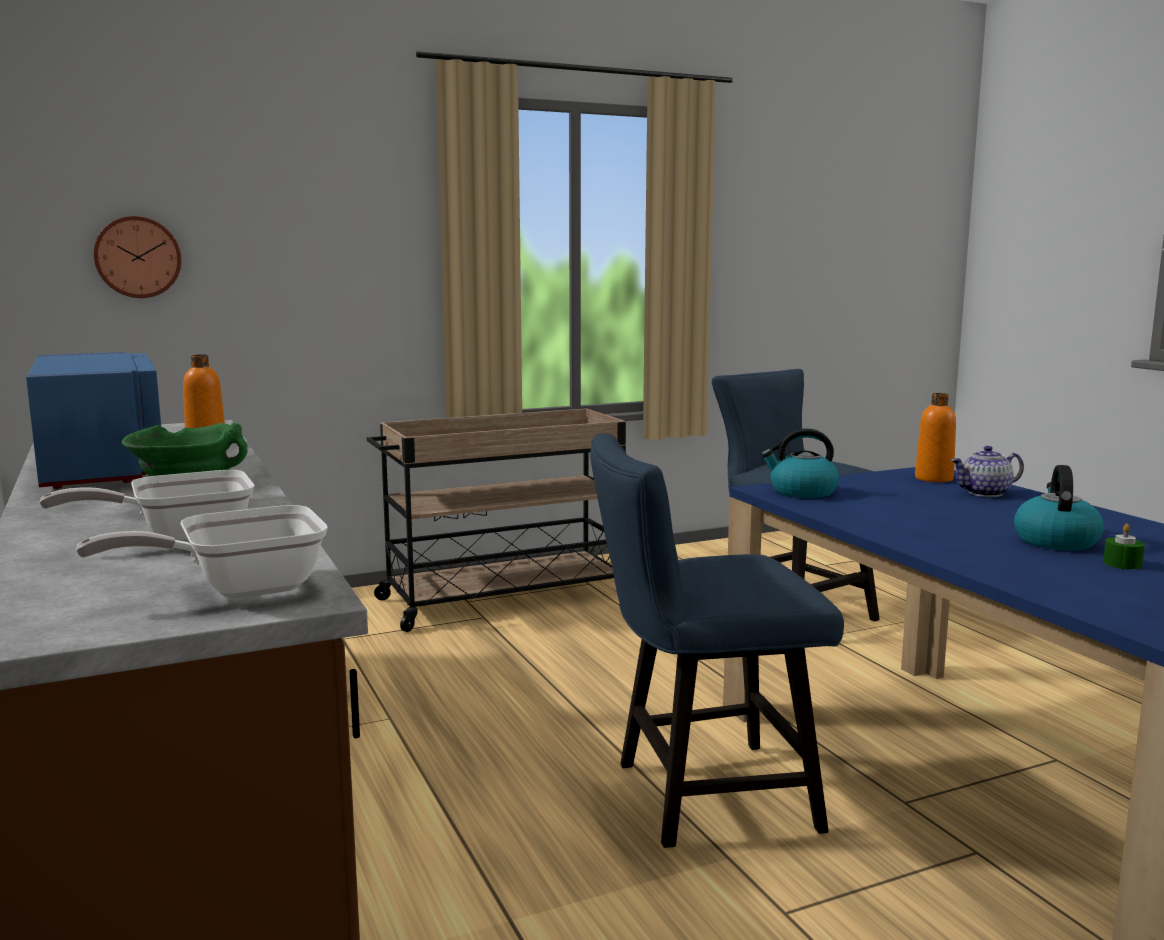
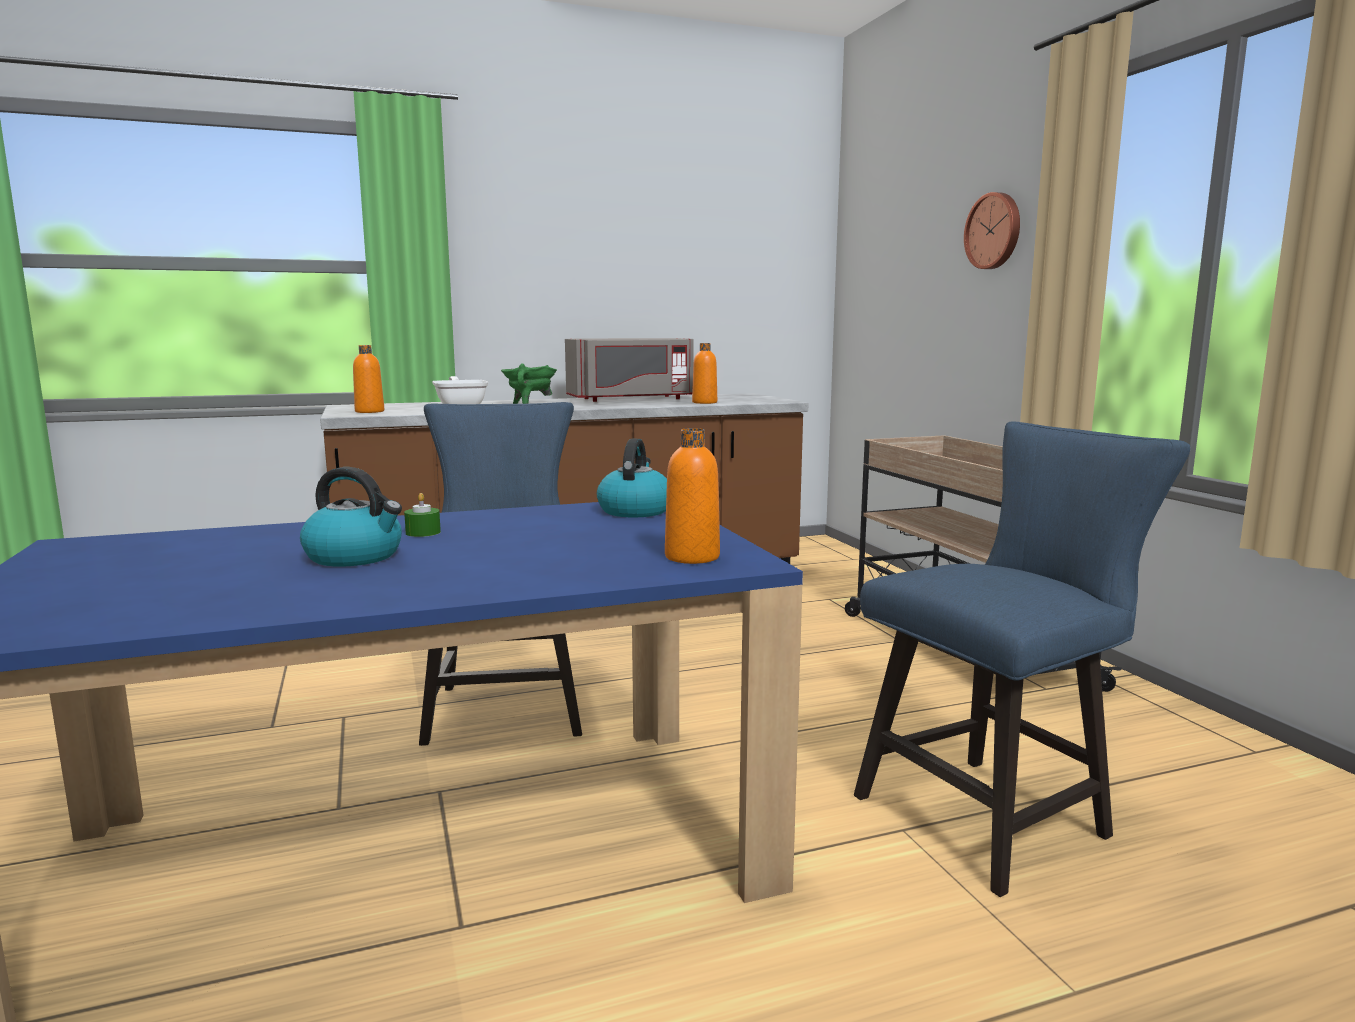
camera: 95 degrees right, 0 degrees up
blue microwave [26,352,161,489] -> grey microwave [565,338,694,402]
frying pan [76,505,328,599] -> orange bottle [353,345,384,413]
wall clock [94,216,181,298] -> wall clock moved to [964,192,1020,269]
teapot [951,446,1024,497] -> none
green candle [1103,524,1145,569] -> green candle moved to [404,493,441,537]

